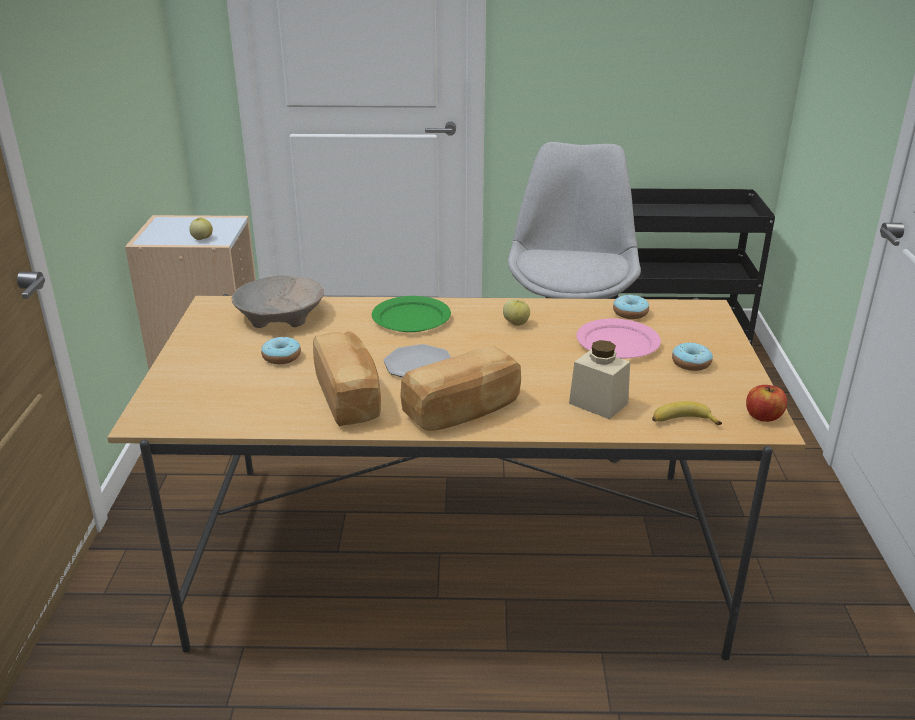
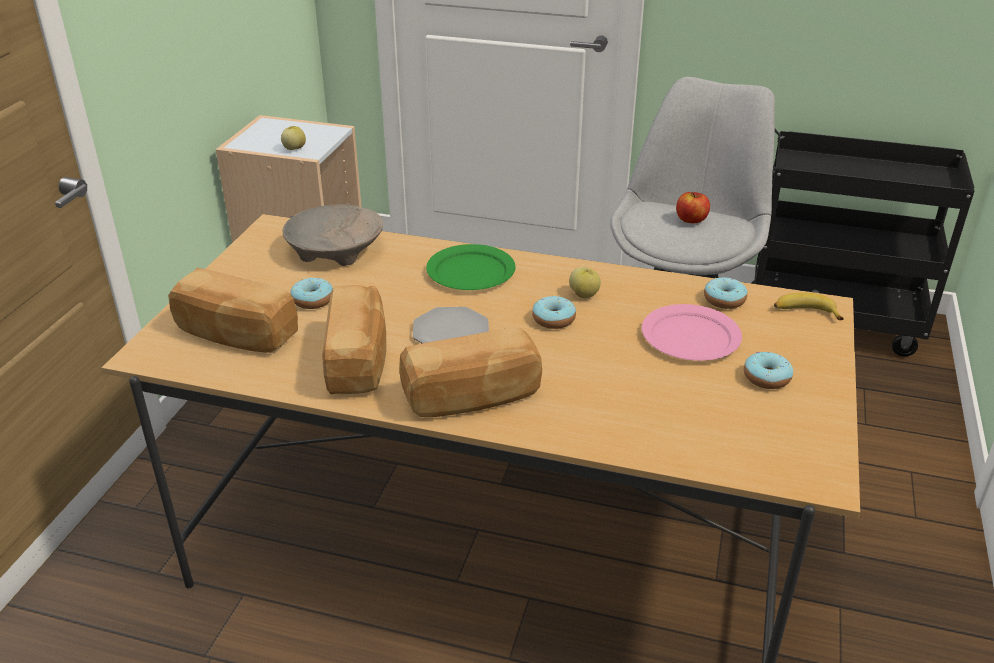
camera: 15 degrees right, 5 degrees up
beige jar [569,340,630,419] -> none
banana [652,401,722,425] -> banana moved to [774,293,844,320]
apple [746,385,787,422] -> apple moved to [676,192,710,223]
none -> bread [168,268,298,353]
none -> donut [532,296,576,329]

